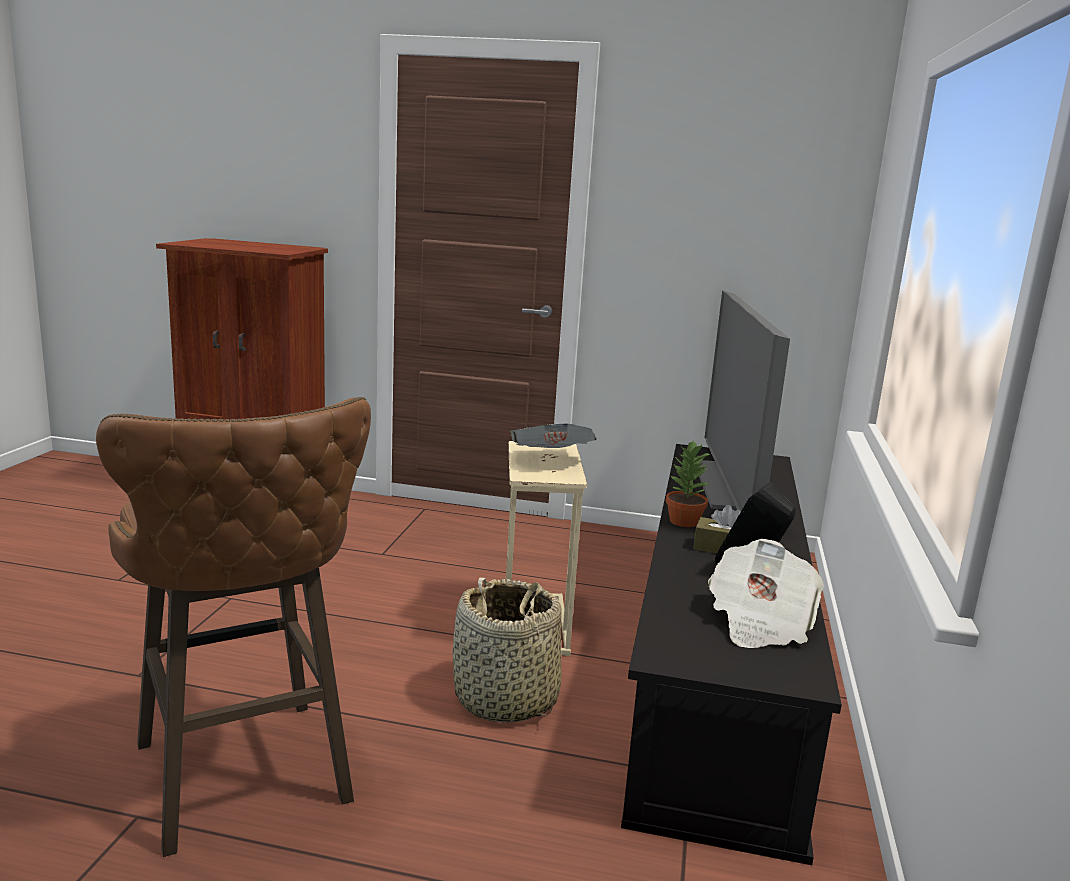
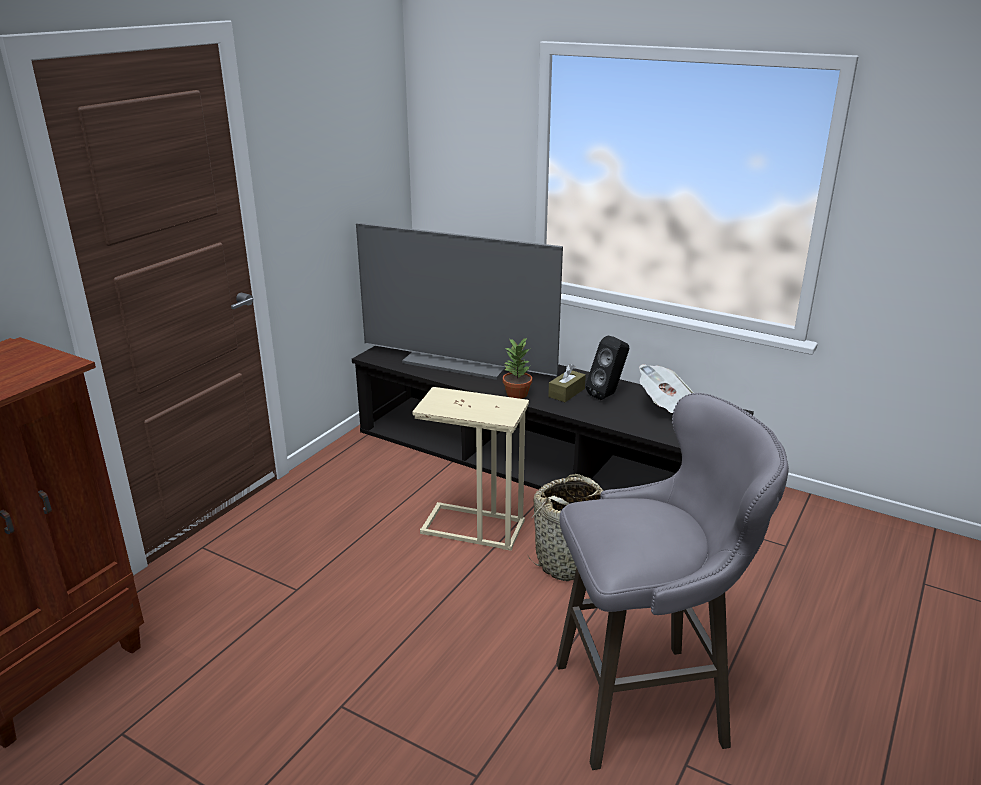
camera: 70 degrees left, 10 degrees up
brown stool [96,397,371,857] -> grey stool [556,393,789,770]
newspaper [510,424,597,448] -> none

